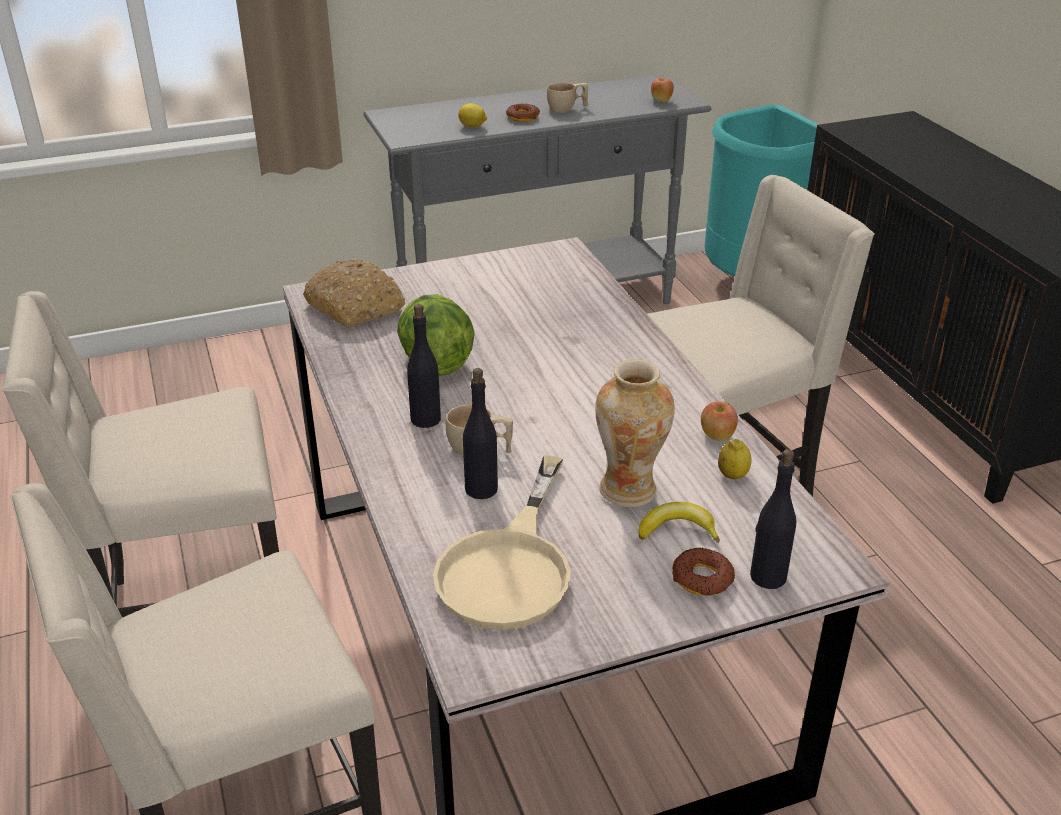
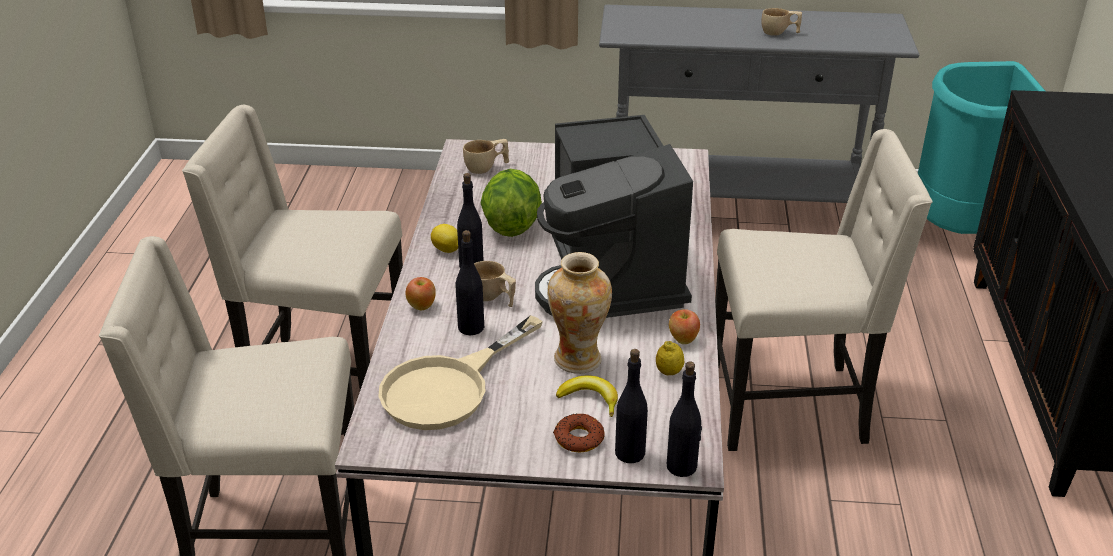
camera: 25 degrees right, 0 degrees up
bread [303,259,405,328] -> beige cup [463,139,509,174]
lemon [458,103,487,128] -> lemon moved to [431,224,458,253]
donut [506,104,540,122] -> none
apple [651,78,674,102] -> apple moved to [405,277,436,310]
none -> coffee machine [535,115,693,318]
none -> black bottle [667,361,702,477]

